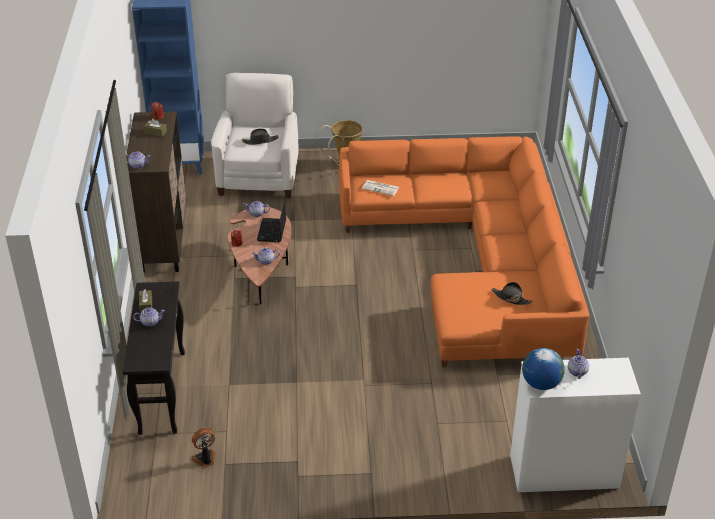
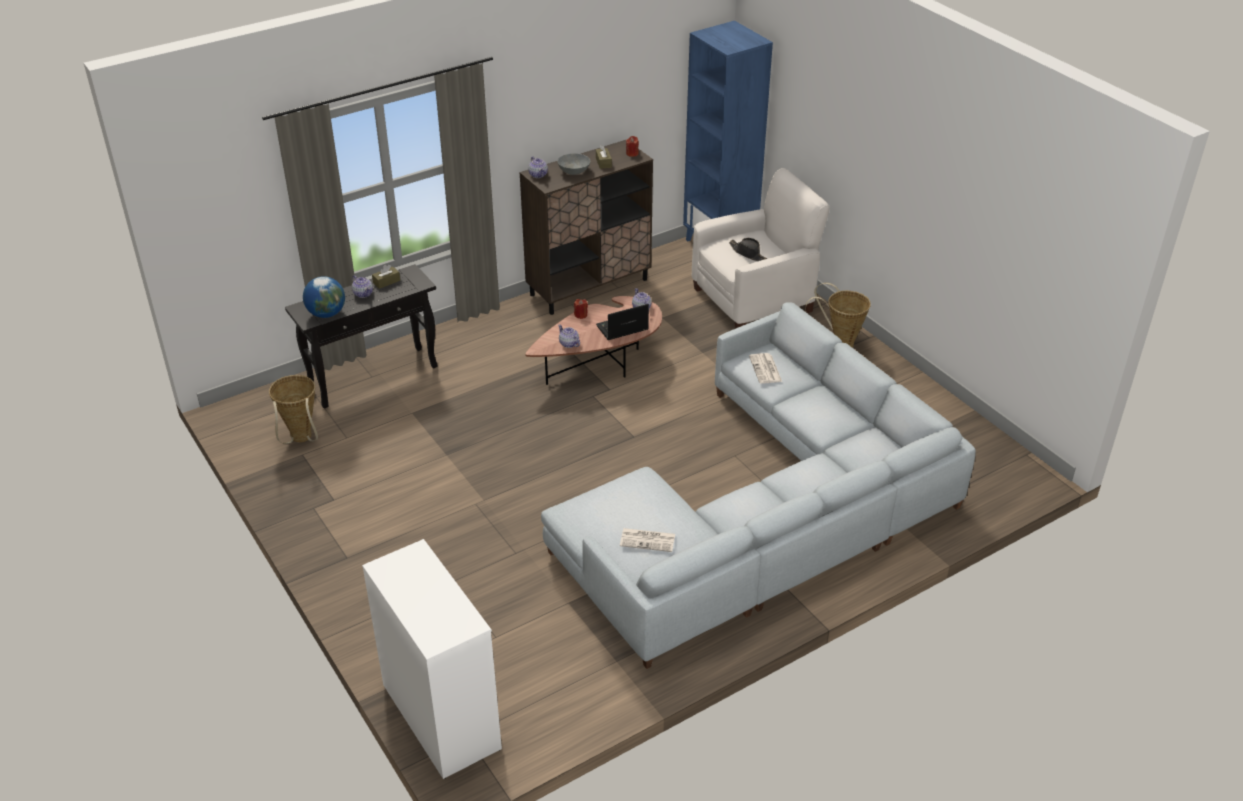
camera: 60 degrees right, 0 degrees up
fan [191,428,215,468] -> basket [269,375,318,444]
orange sofa [339,136,589,367] -> grey sofa [541,302,976,669]
black hat [491,282,532,305] -> newspaper [620,528,675,552]
globe [522,348,565,390] -> globe moved to [303,276,345,318]
teapot [568,349,589,379] -> none
none -> grey bowl [557,153,591,175]

